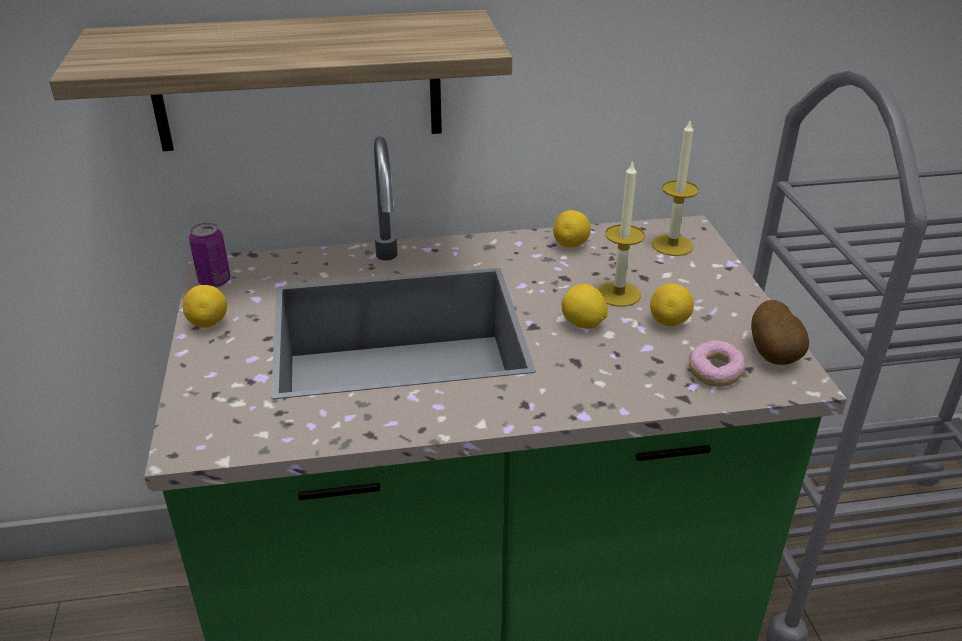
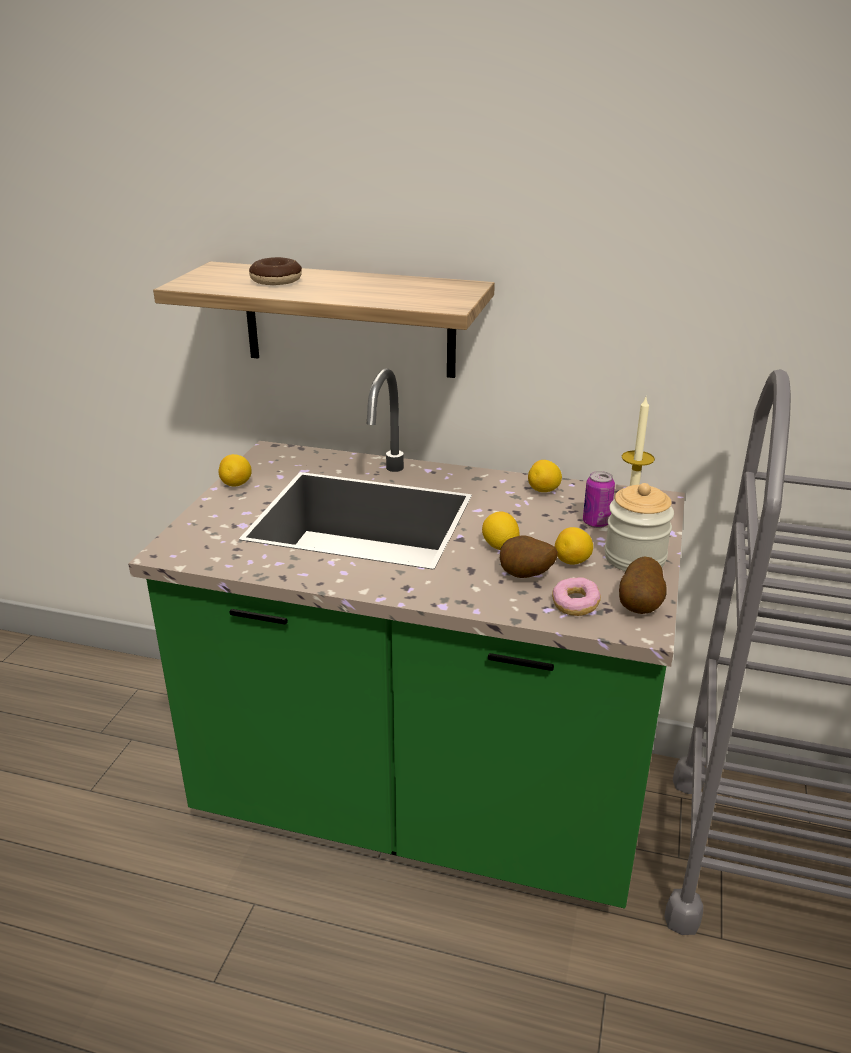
camera: 25 degrees right, 5 degrees down
can [189,223,230,288] -> can moved to [583,471,615,528]
candle [597,160,645,307] -> none
none -> donut [249,257,302,285]
none -> potato [500,535,558,578]
none -> jar [605,483,674,571]

